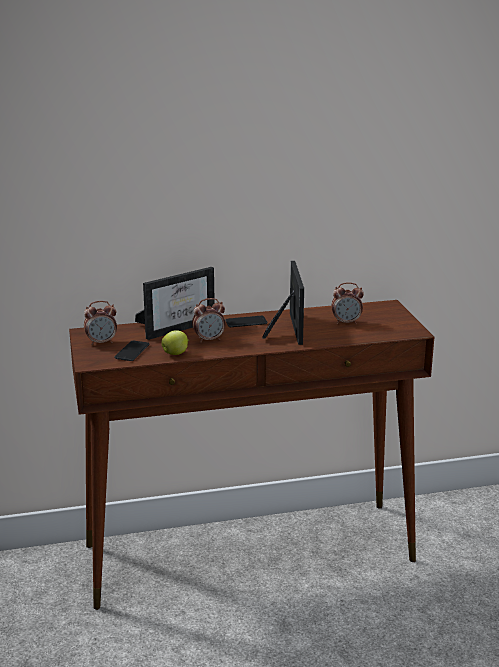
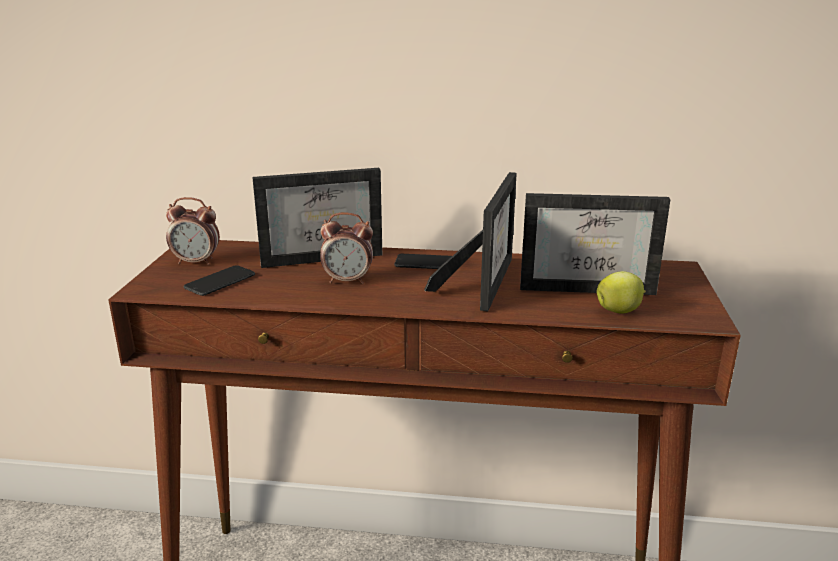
camera: 20 degrees right, 0 degrees up
apple [161,330,189,355] -> apple moved to [597,271,646,314]
alarm clock [332,282,364,324] -> picture frame [520,193,671,295]

